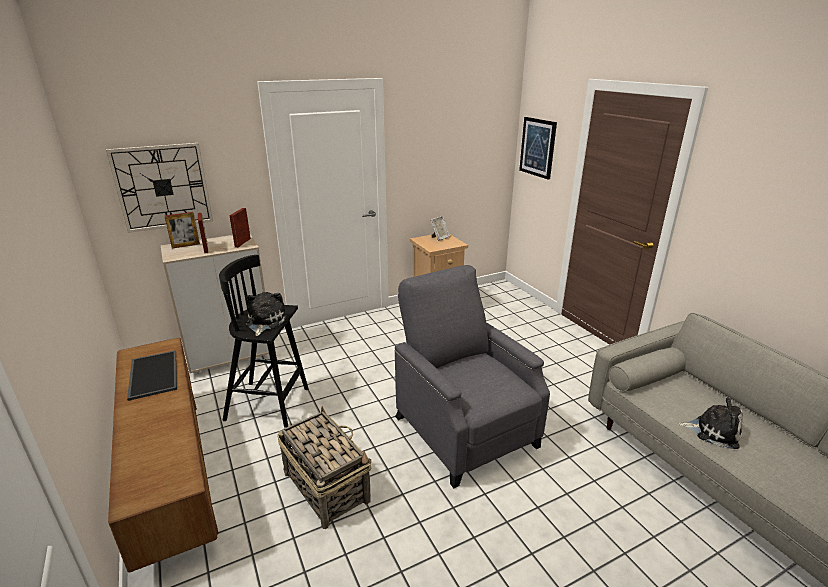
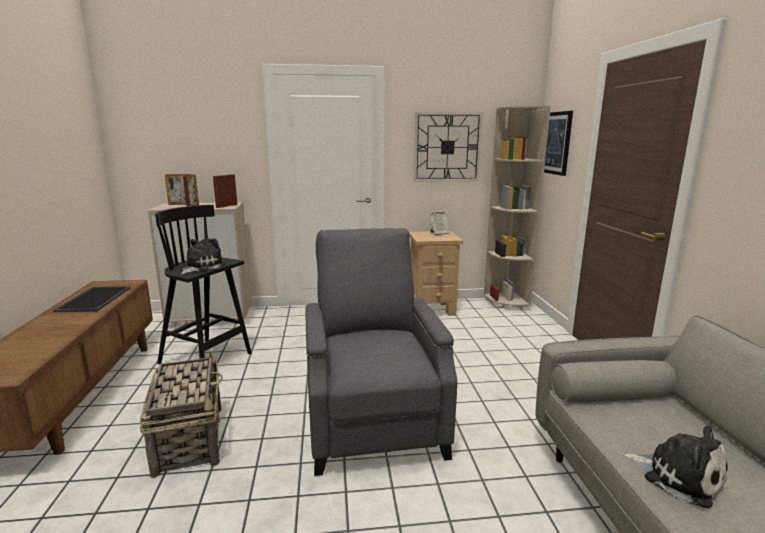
camera: 20 degrees right, 10 degrees down
wall clock [106,143,213,233] -> wall clock moved to [414,112,483,182]
none -> beige bookcase [484,106,551,309]

